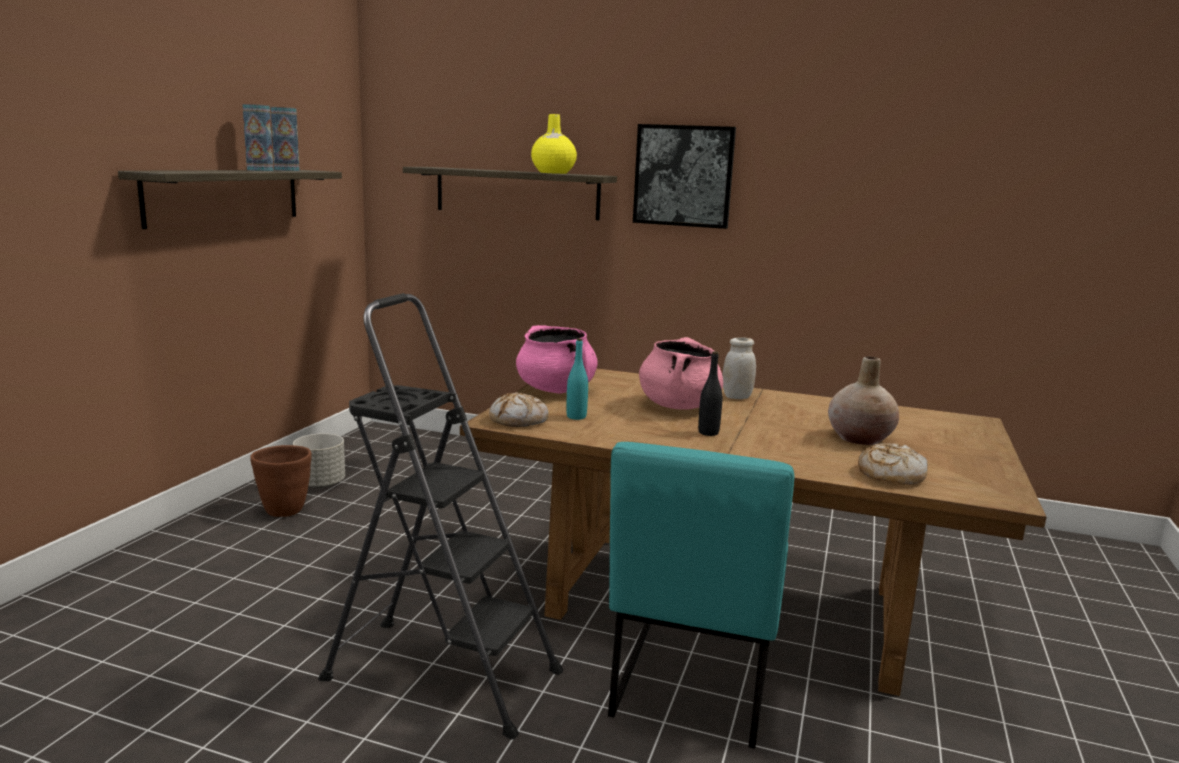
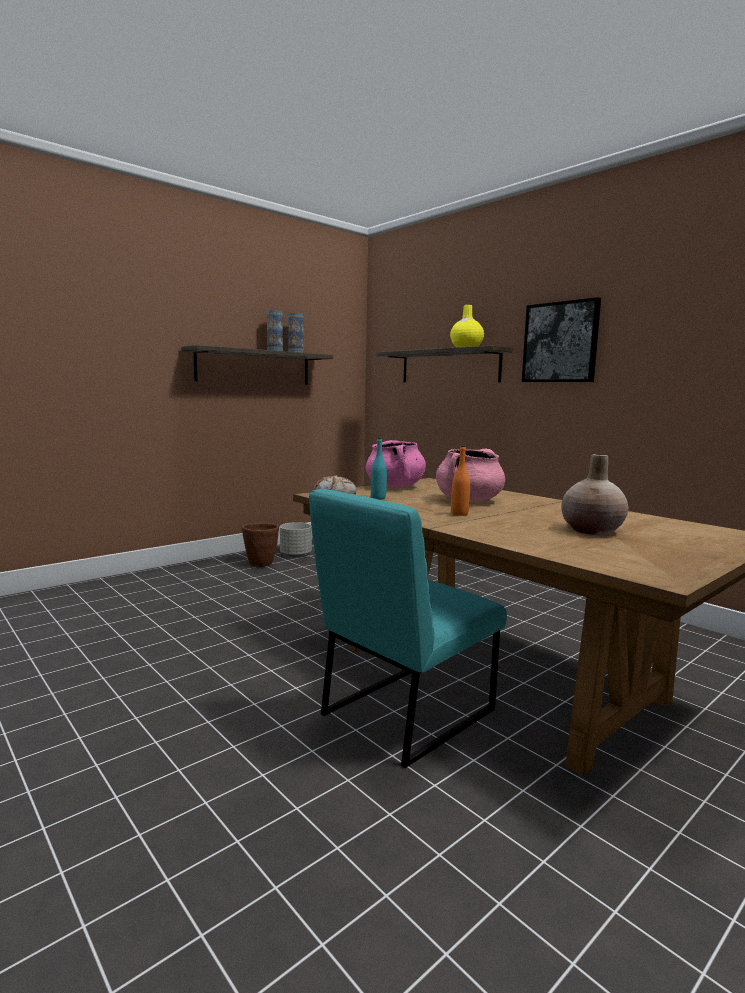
camera: 30 degrees right, 5 degrees down
step ladder [318,293,563,739] -> none
black bottle [698,351,722,436] -> orange bottle [451,445,470,516]
white jar [723,338,756,399] -> none
bread [858,443,928,485] -> none

